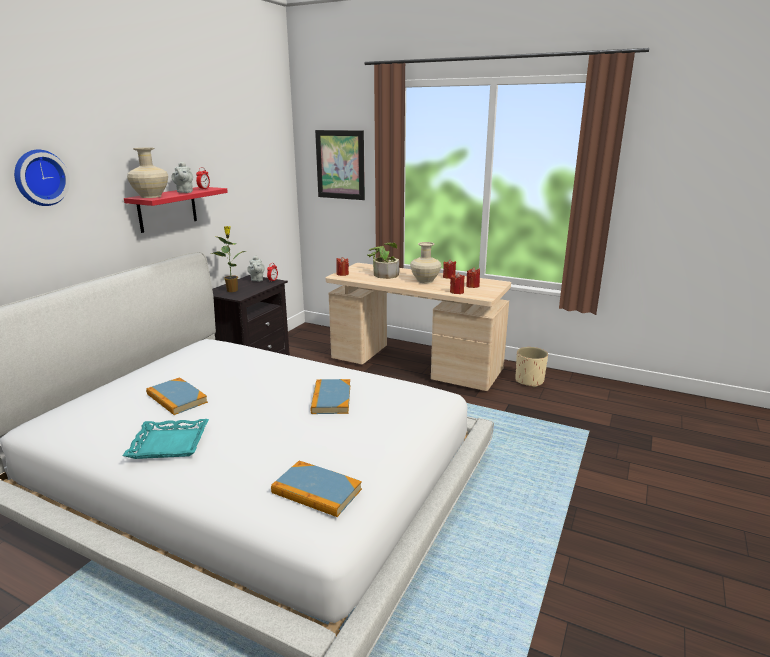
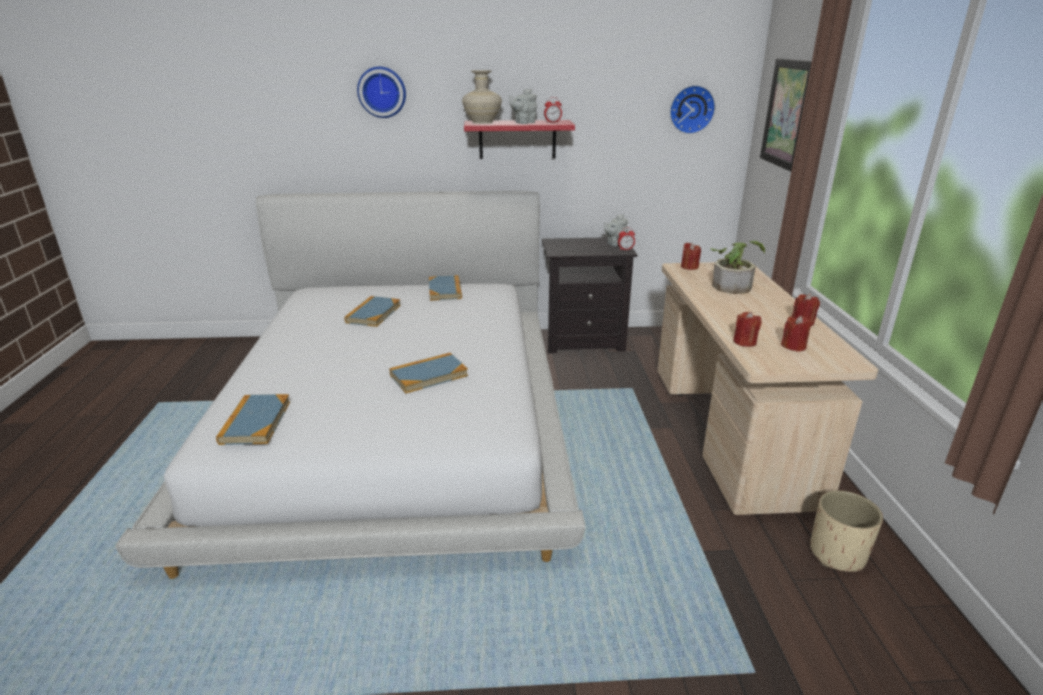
camera: 60 degrees right, 5 degrees up
turquoise tray [122,419,209,459] -> none
potted plant [211,226,246,292] -> none
beige vase [410,242,442,283] -> none
none -> book [429,275,462,301]
none -> wall clock [670,85,715,134]

